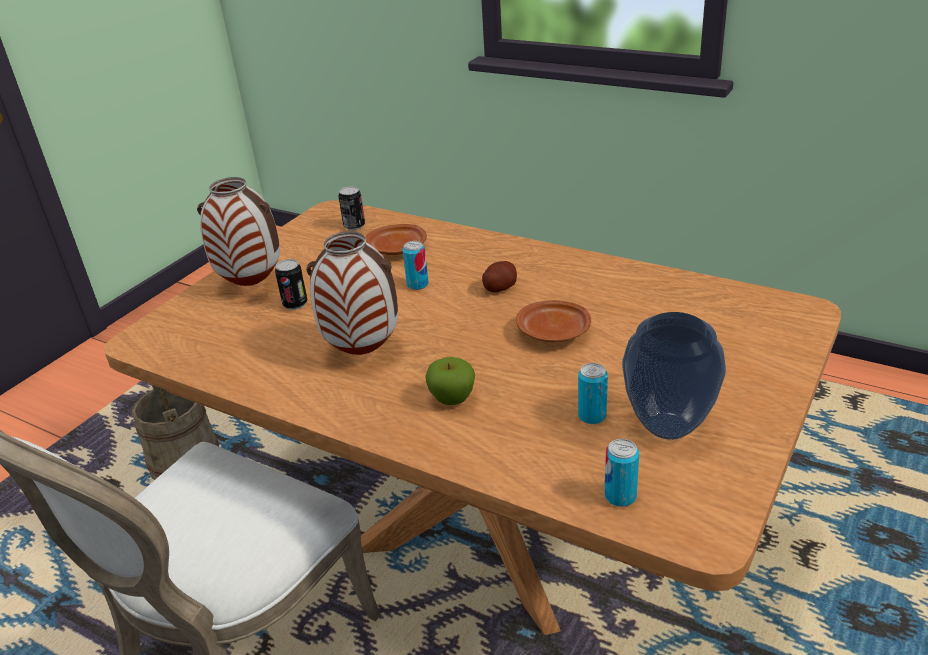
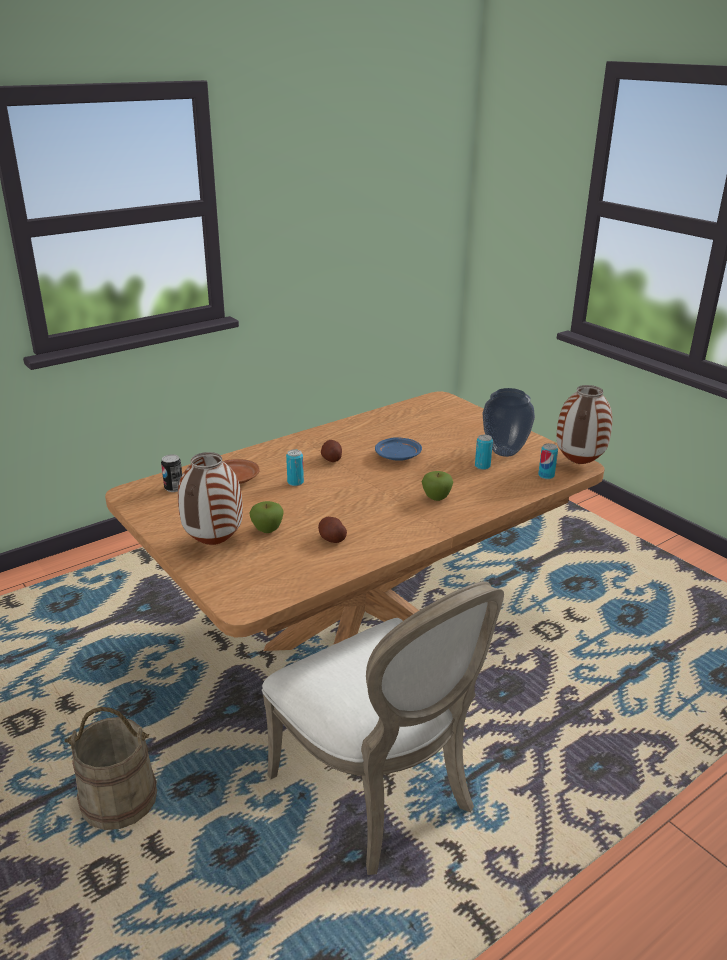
camera: 70 degrees left, 5 degrees down
can [275,259,308,310] -> apple [249,501,283,533]
vase [307,231,398,355] -> vase moved to [556,385,613,464]
brown plate [516,300,591,342] -> blue plate [375,437,422,461]
none -> potato [318,517,347,543]

